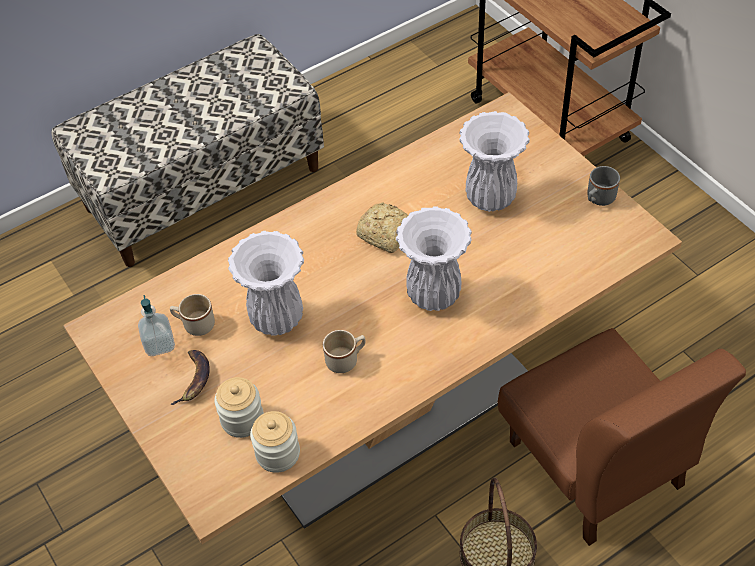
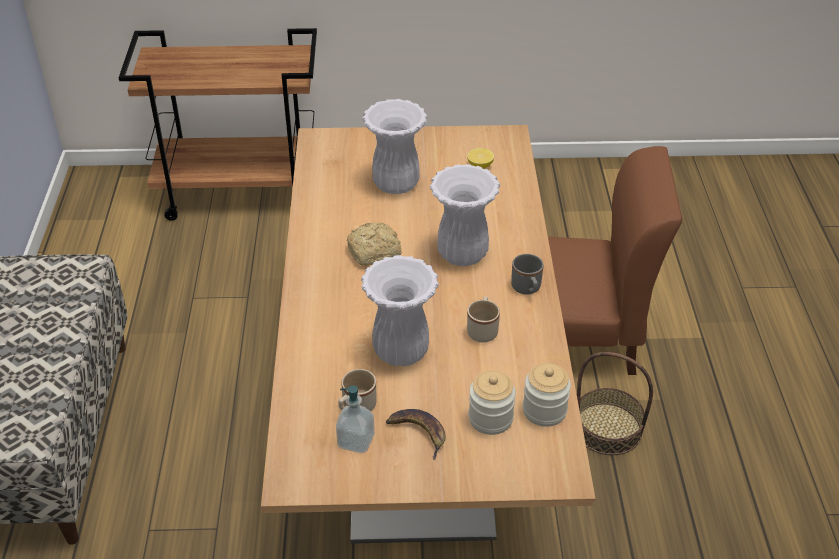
camera: 60 degrees left, 10 degrees down
grey mug [587,166,620,206] -> grey mug moved to [511,254,544,295]
none -> lemon [467,148,494,169]

